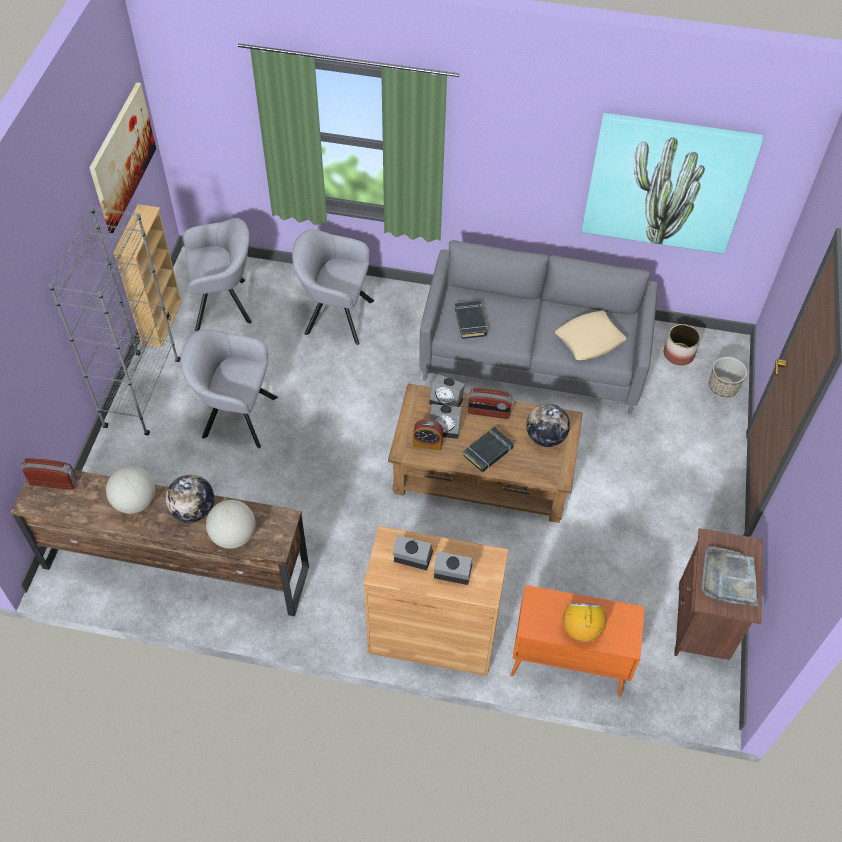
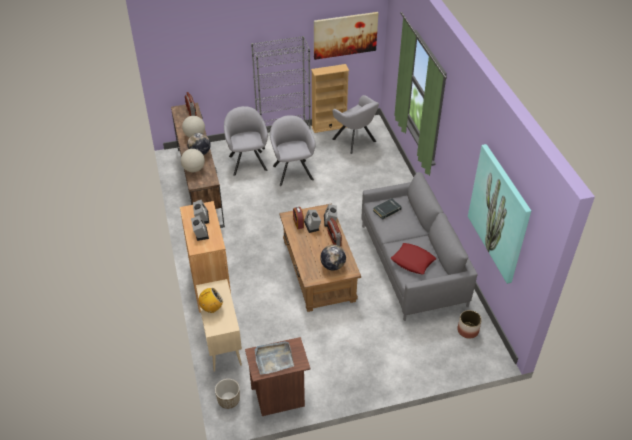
camera: 65 degrees right, 10 degrees down
grey armchair [292,230,374,345] -> grey armchair moved to [224,106,268,176]
black book [463,427,514,472] -> none
orange cabinet [511,585,645,697] -> beige cabinet [196,279,242,372]
beige pillow [555,311,626,360] -> red pillow [391,243,436,274]
planter [709,357,747,397] -> planter moved to [215,379,240,409]

